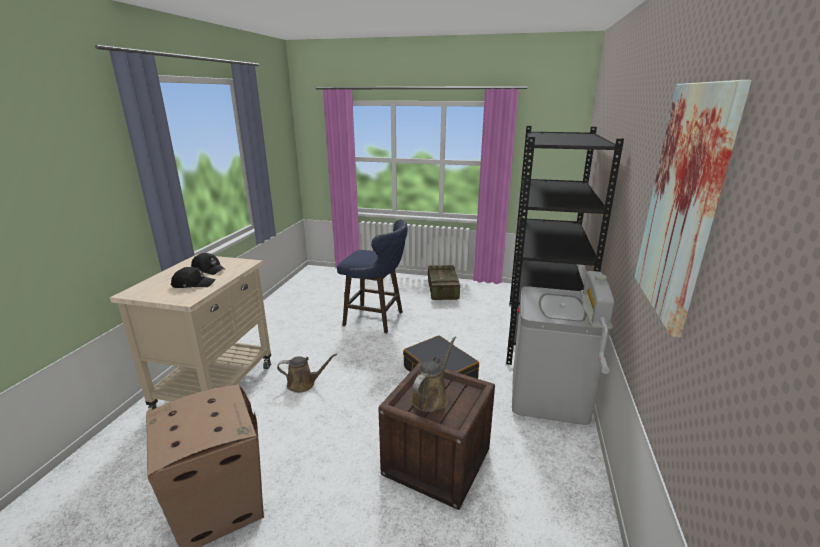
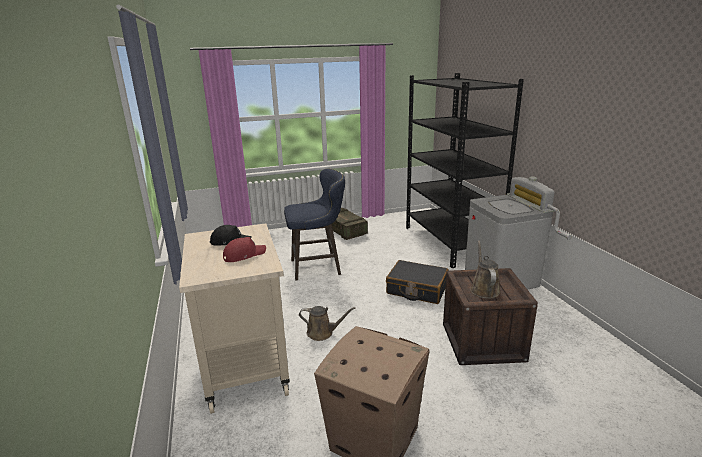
camera: 30 degrees left, 0 degrees up
black cap [171,267,216,288] -> red cap [223,237,266,262]
brown watering can [277,353,337,393] -> brown watering can turned 45 degrees clockwise [299,306,355,341]
picture [635,80,751,338] -> none

